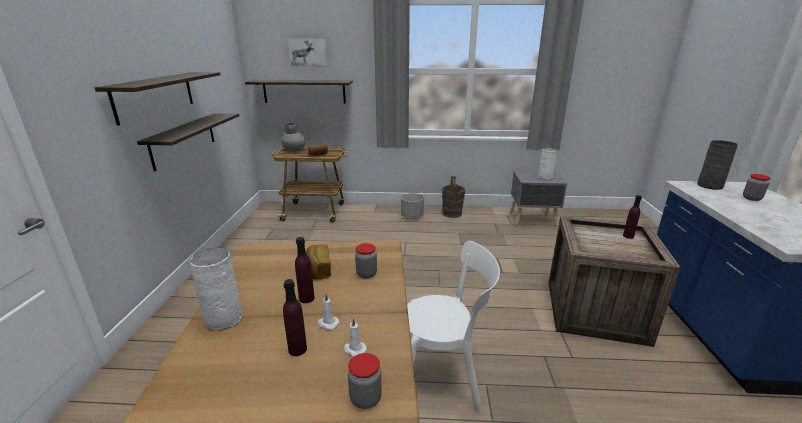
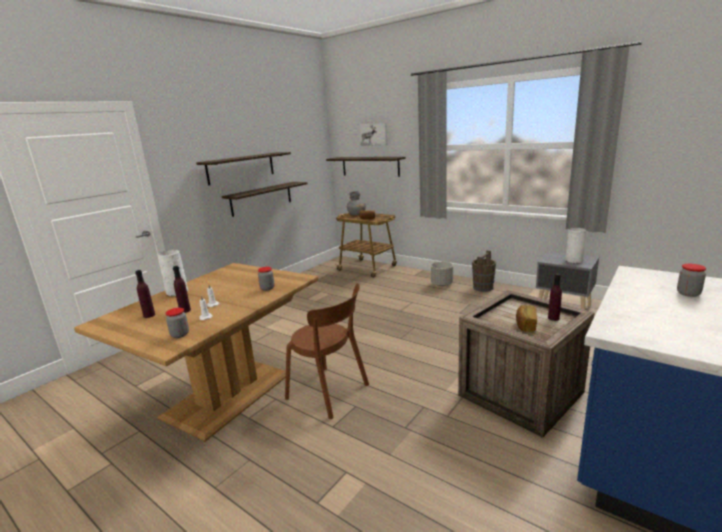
camera: 35 degrees right, 5 degrees down
purple bottle [295,237,315,303] -> purple bottle moved to [135,270,155,318]
bread [306,244,331,280] -> bread moved to [516,305,537,332]
white chair [407,241,500,413] -> brown chair [285,283,369,420]
grey vase [697,140,738,190] -> none

